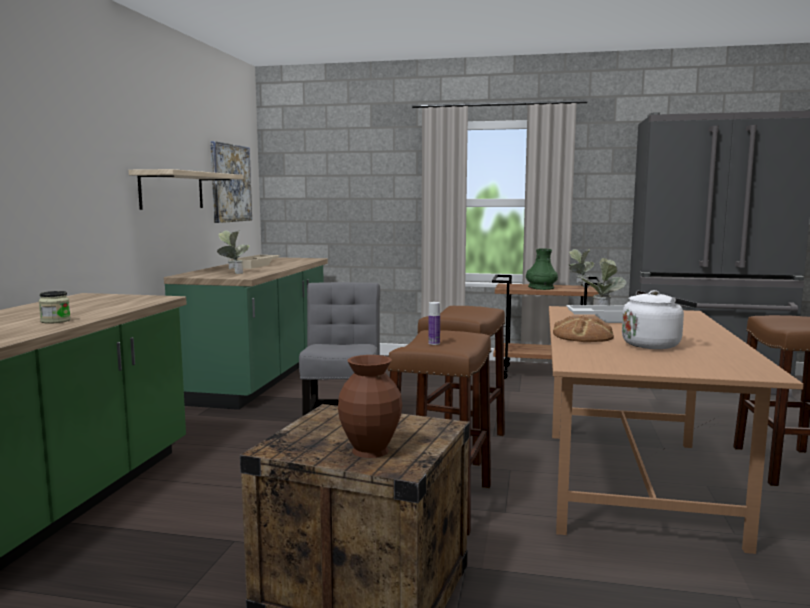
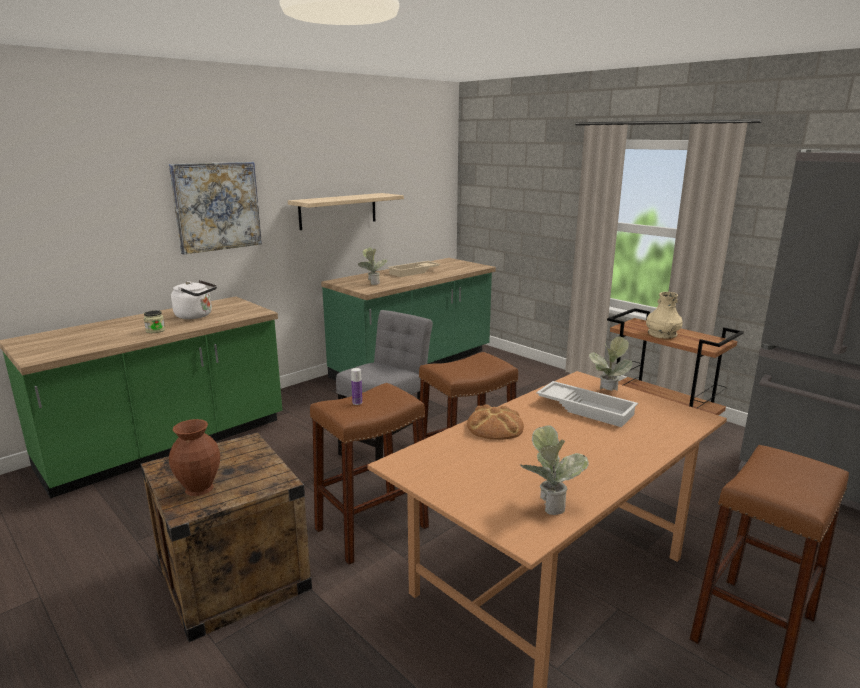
camera: 35 degrees right, 10 degrees up
picture [210,141,252,223] -> picture moved to [169,162,262,255]
green vase [526,249,558,290] -> beige vase [646,292,683,339]
potted plant [569,249,595,288] -> potted plant moved to [520,425,589,515]
white kettle [622,290,697,349] -> white kettle moved to [171,280,217,319]

